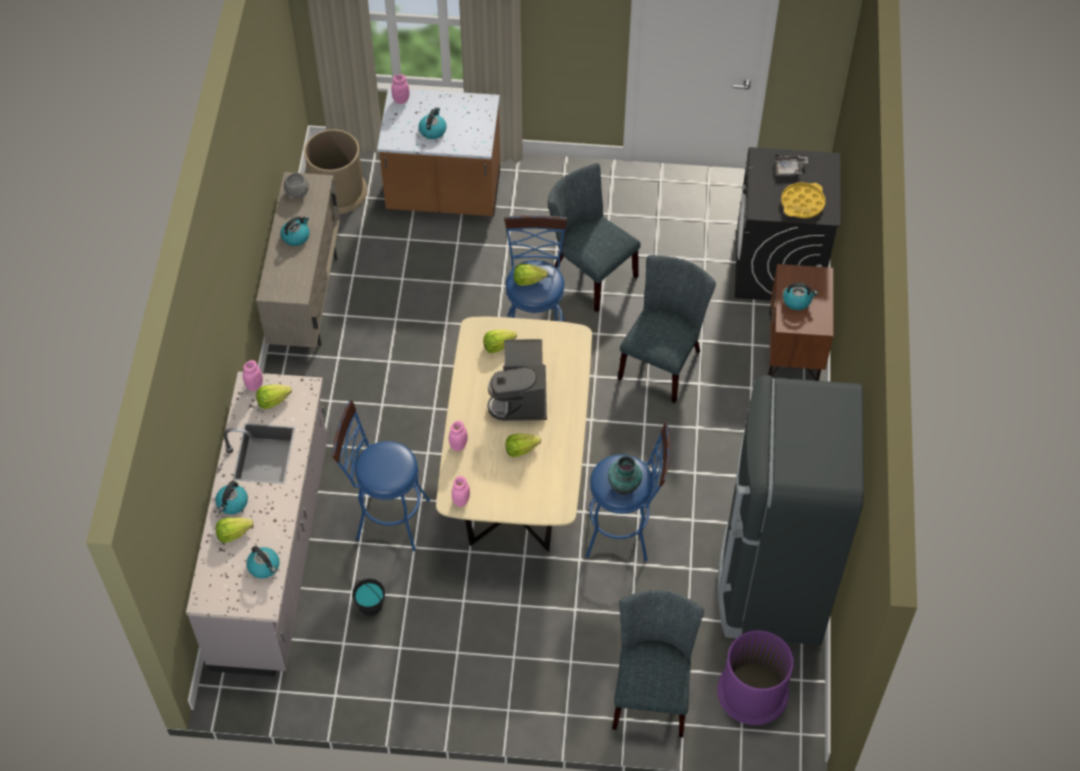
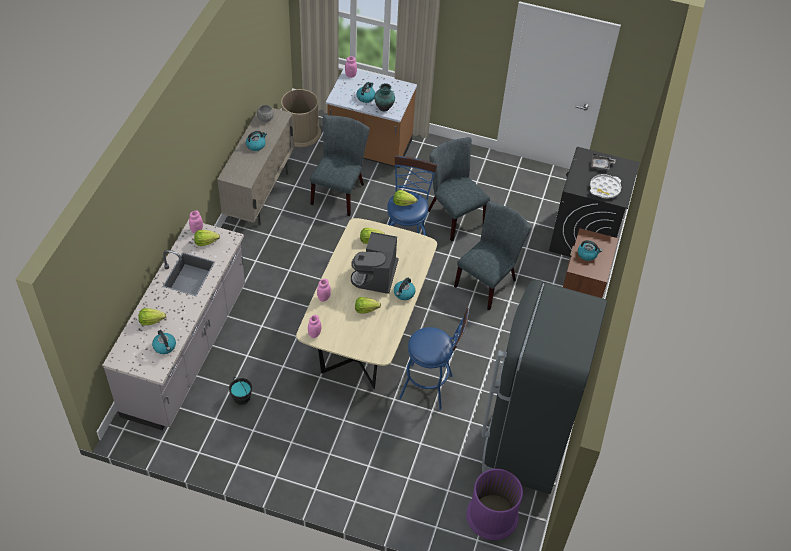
camera: 10 degrees right, 5 degrees down
kettle [215,481,248,514] -> kettle moved to [394,278,415,300]
blue stool [332,400,430,551] -> none
vase [608,456,642,495] -> vase moved to [374,83,395,111]
grey chair [612,590,704,737] -> grey chair moved to [310,115,370,216]
yellow tray [781,182,825,218] -> white tray [590,174,621,199]

